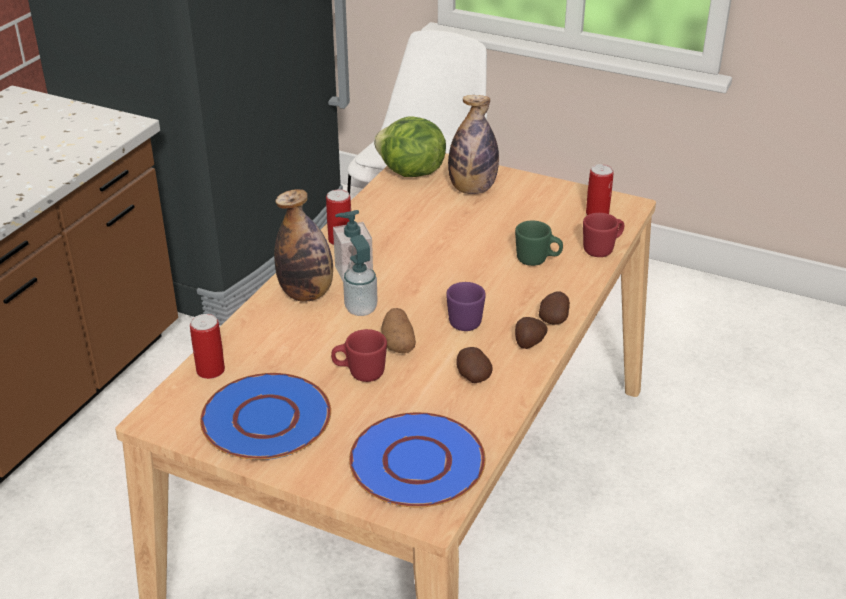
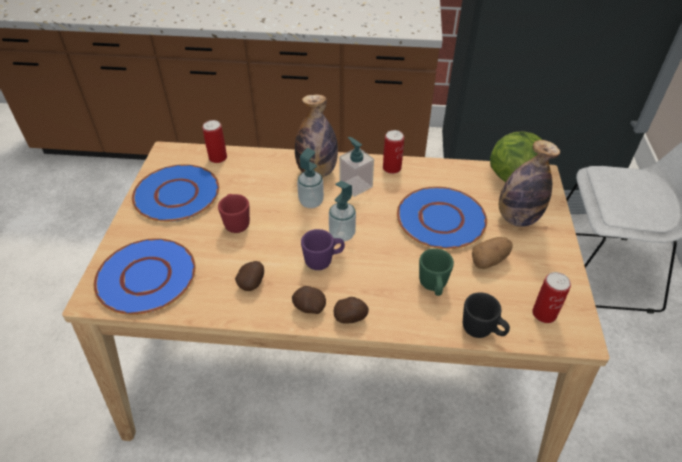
camera: 70 degrees right, 10 degrees up
potato [381,308,416,353] -> potato moved to [472,237,513,269]
red mug [583,213,624,257] -> black mug [463,292,510,338]
none -> soap dispenser [329,181,356,242]
none -> blue plate [397,186,487,249]

